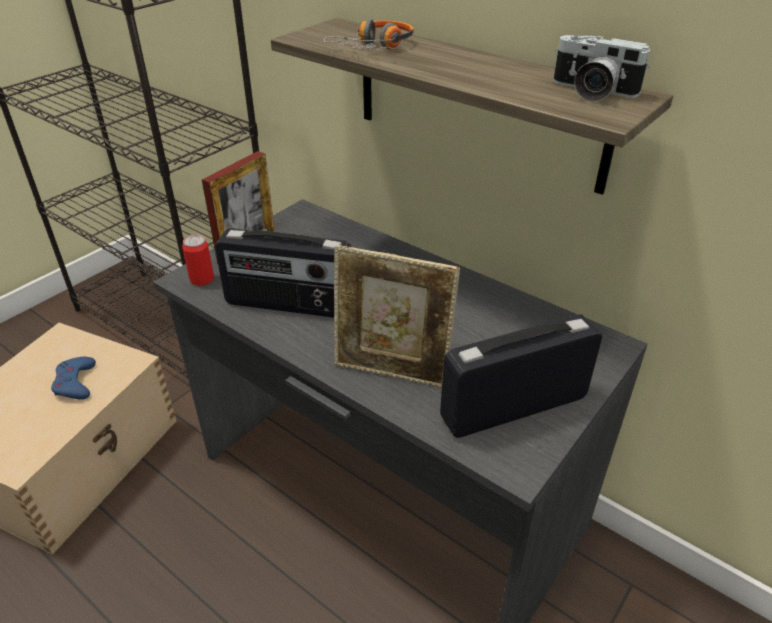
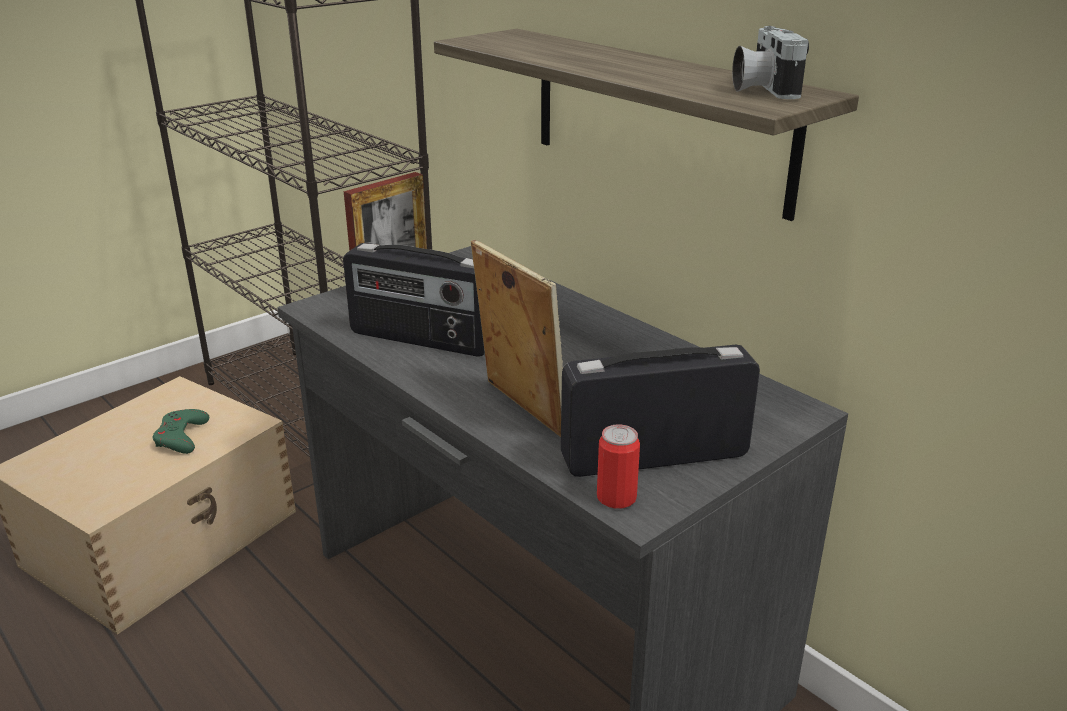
camera: 10 degrees right, 10 degrees down
blue game controller [51,357,96,400] -> green game controller [153,409,209,454]
can [182,235,214,286] -> can moved to [597,424,640,509]
headphones [324,19,414,51] -> none
picture frame [334,245,460,388] -> picture frame turned 150 degrees counterclockwise [471,240,563,437]
camera [553,35,650,102] -> camera turned 45 degrees clockwise [732,26,809,99]

